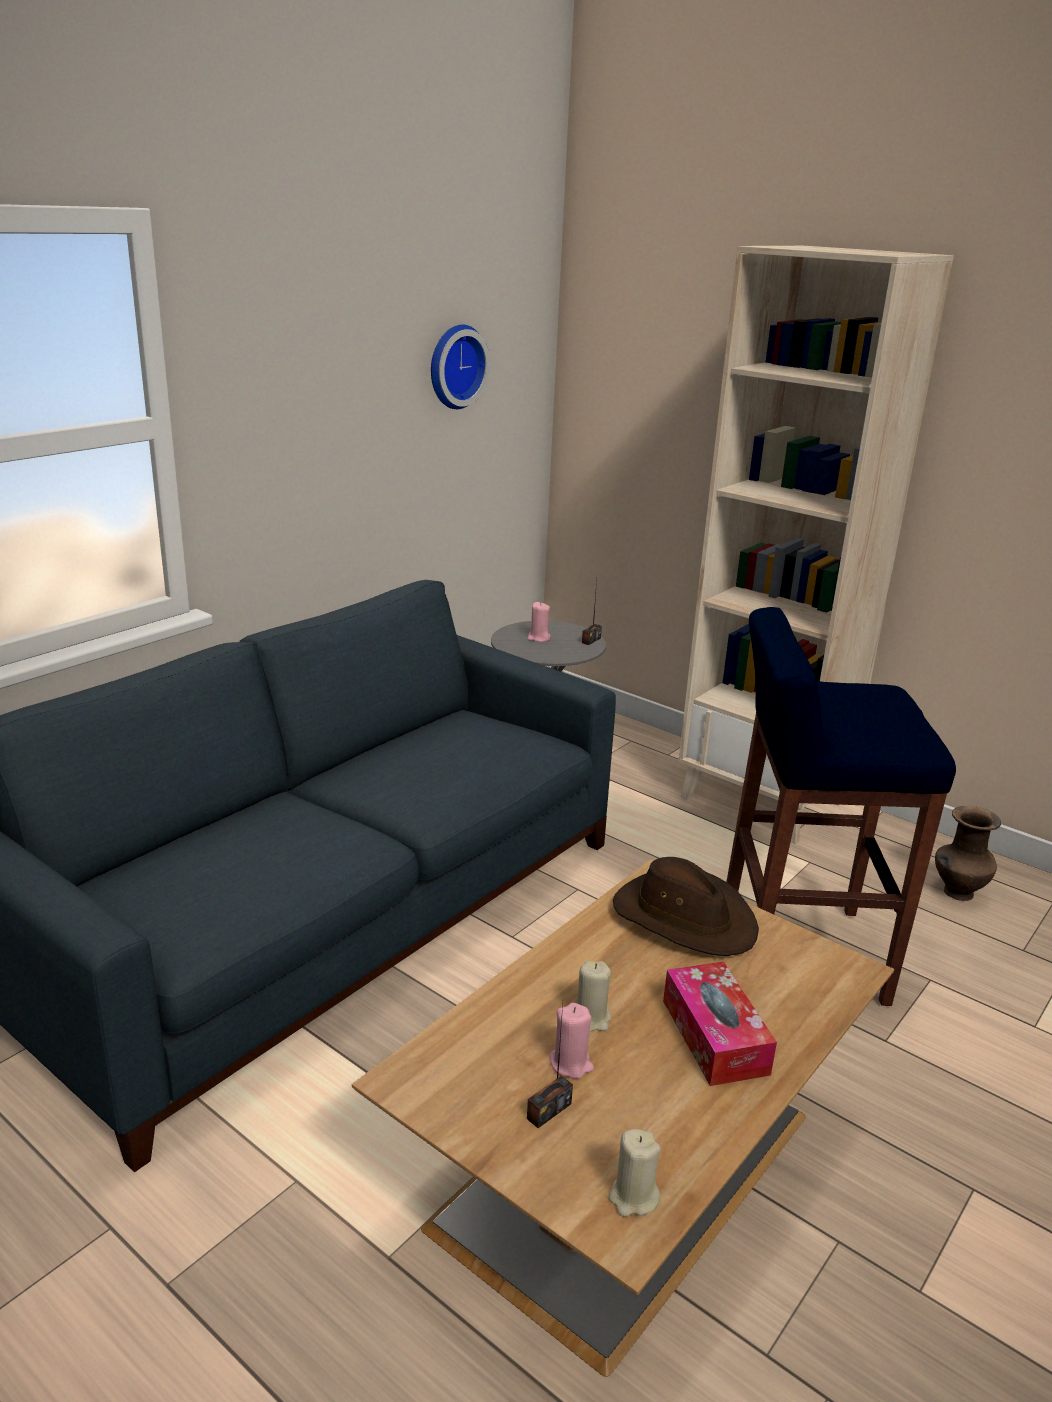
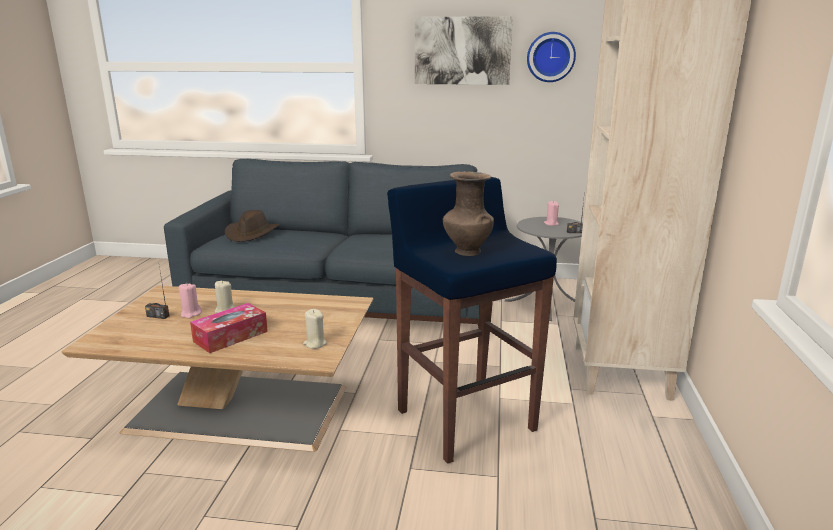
camera: 60 degrees right, 5 degrees down
beige candle [608,1129,661,1217] -> beige candle moved to [303,309,327,349]
brown hat [613,857,759,956] -> brown hat moved to [225,210,280,242]
brown vase [935,806,1001,901] -> brown vase moved to [443,171,494,256]
none -> picture [415,16,513,85]

